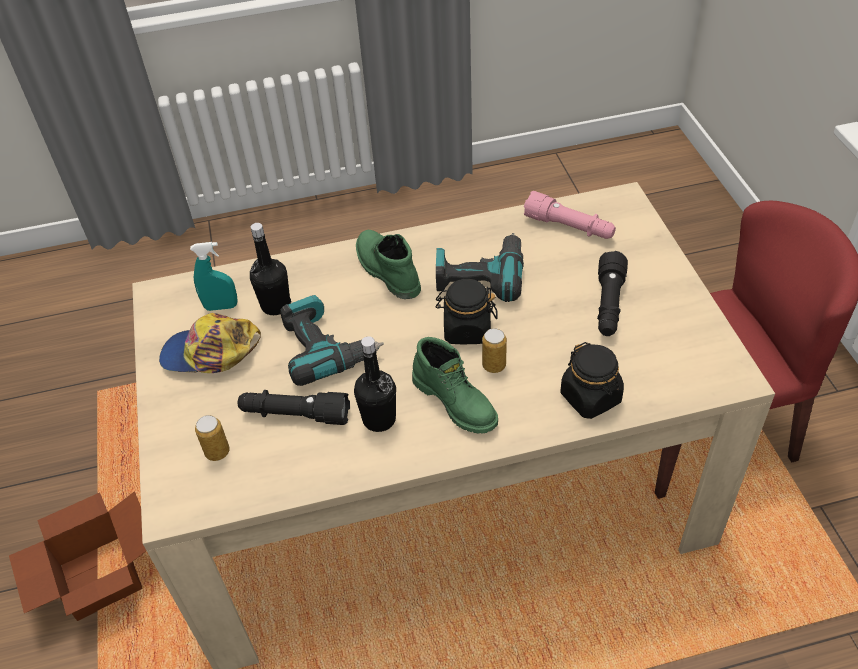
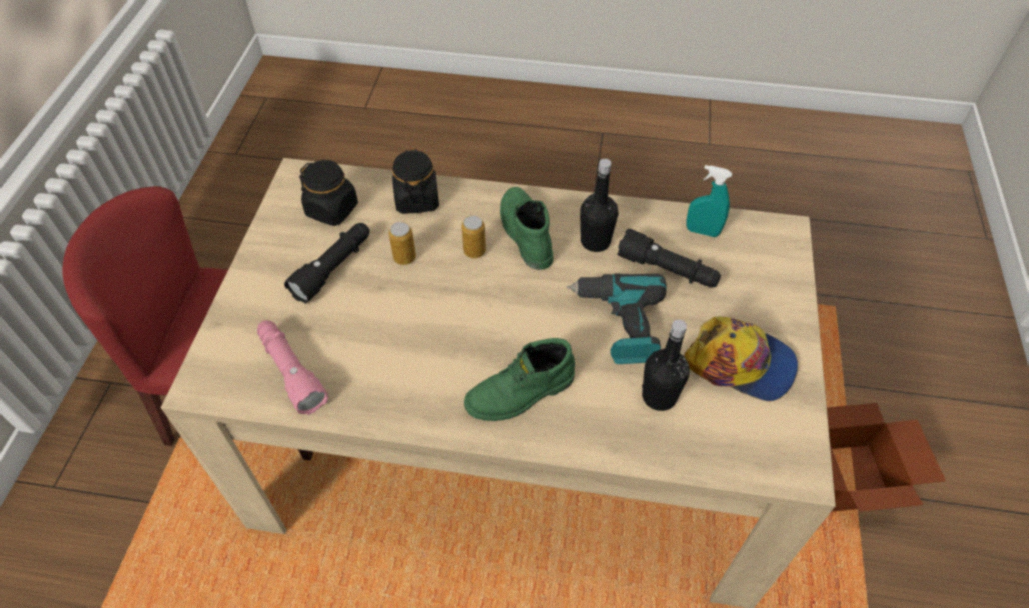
camera: 160 degrees left, 5 degrees up
turquoise spray bottle [190,242,238,311] -> turquoise spray bottle moved to [686,165,732,237]
can [195,415,230,461] -> can moved to [389,222,416,265]
green boot [356,230,421,299] -> green boot turned 75 degrees clockwise [464,338,575,421]
black jar [435,279,498,344] -> black jar moved to [299,160,358,226]
power drill [436,233,524,302] -> none

